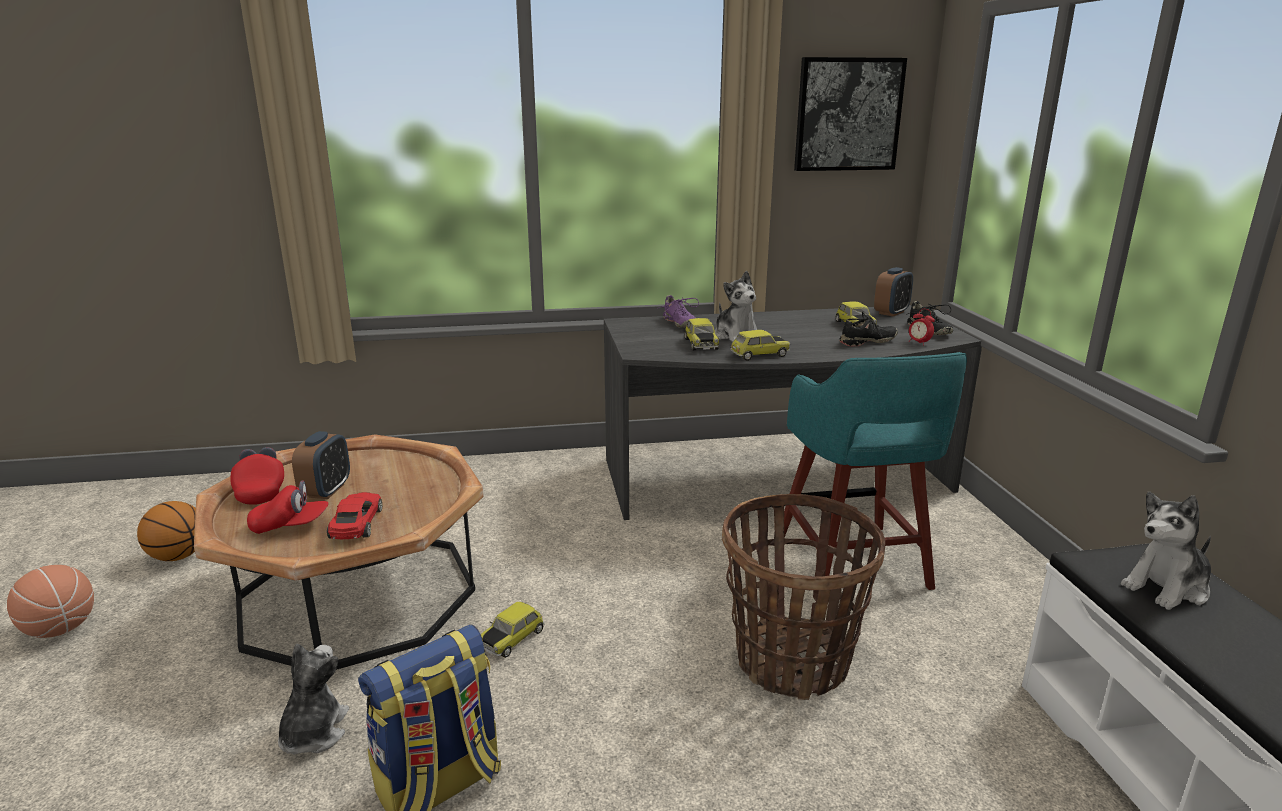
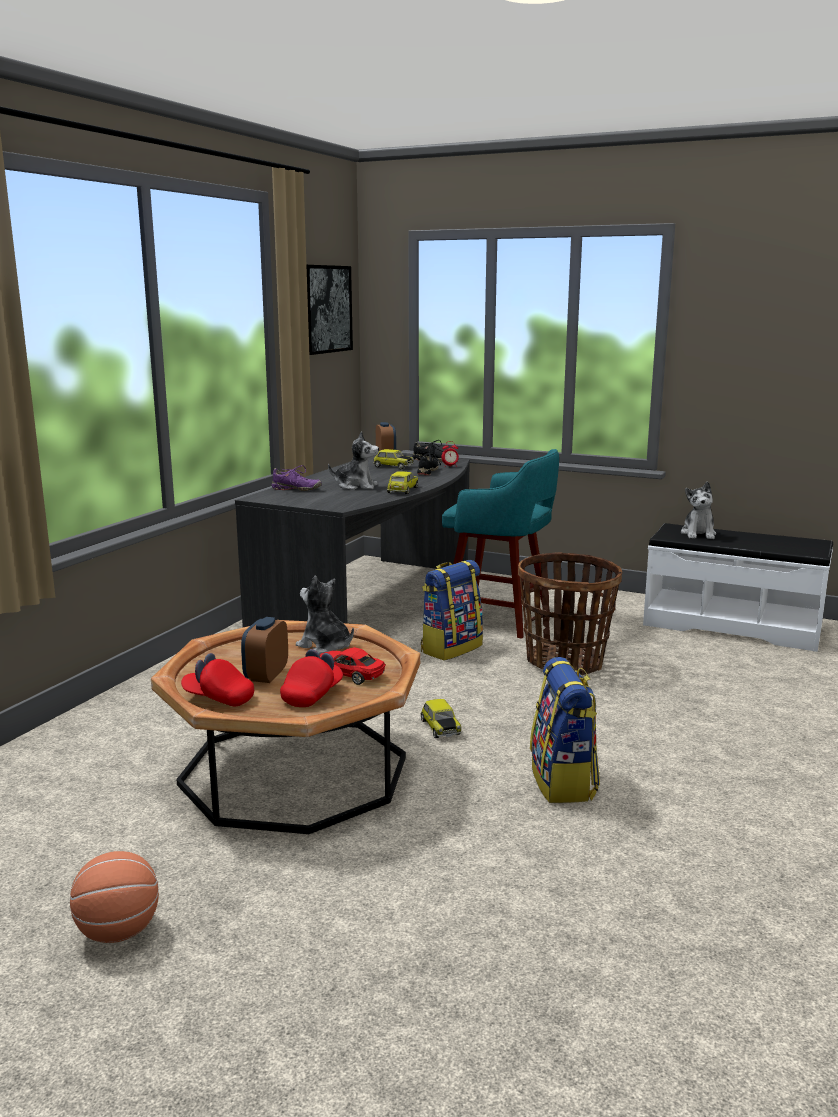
camera: 55 degrees left, 5 degrees down
basketball [137,501,196,561] -> none
plush toy [278,644,349,755] -> plush toy moved to [296,576,354,655]
alarm clock [292,431,350,499] -> alarm clock turned 120 degrees counterclockwise [241,617,288,683]
toy car [685,318,719,351] -> none
none -> backpack [421,560,483,660]

